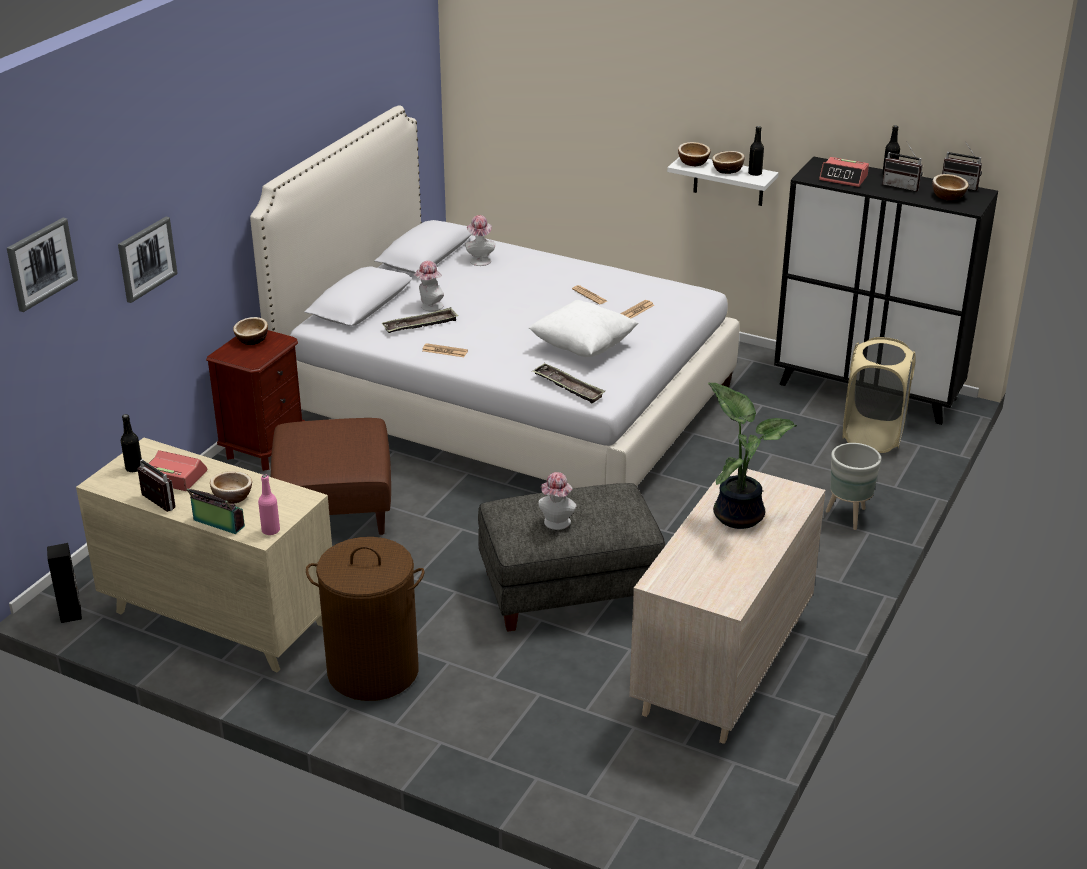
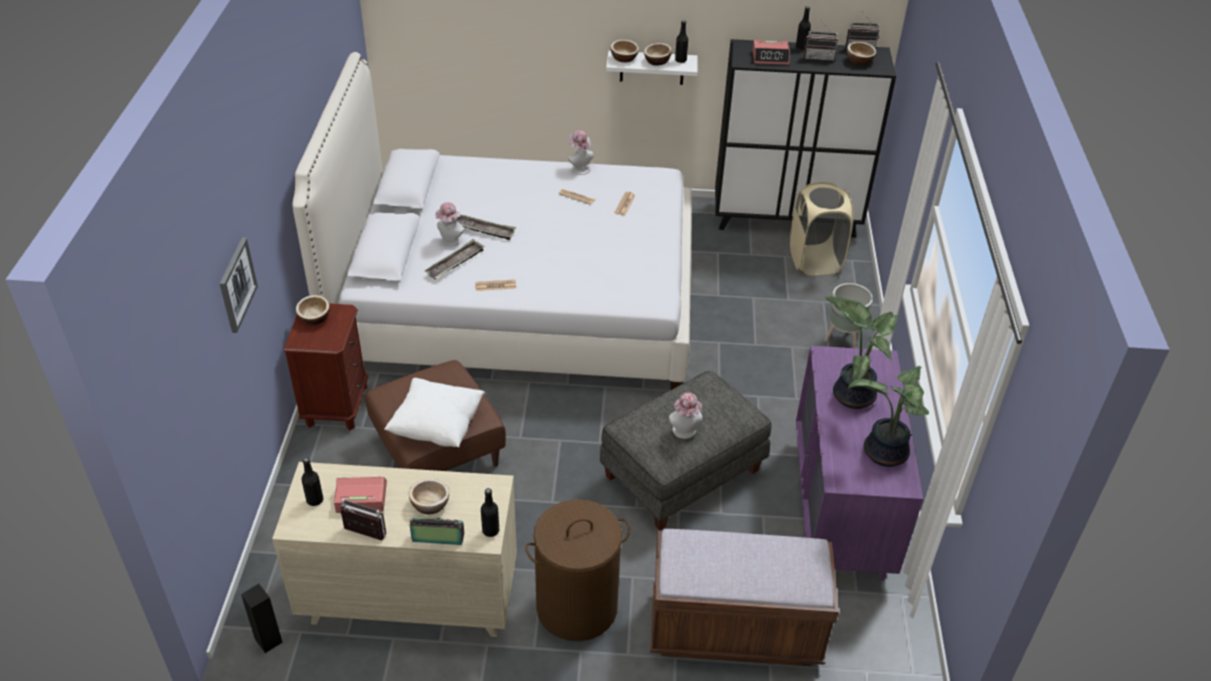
camera: 25 degrees left, 10 degrees up
picture [7,218,78,312] -> none
pink bottle [258,475,280,535] -> black bottle [481,488,499,537]
hat [465,215,495,266] -> hat moved to [568,130,594,175]
white pillow [529,300,639,357] -> white pillow moved to [384,378,485,448]
tray [532,363,605,403] -> tray moved to [456,214,516,240]
beige dresser [629,467,825,744] -> purple dresser [796,346,923,581]
none -> brown bench [650,529,839,666]
none -> potted plant [848,366,929,467]

